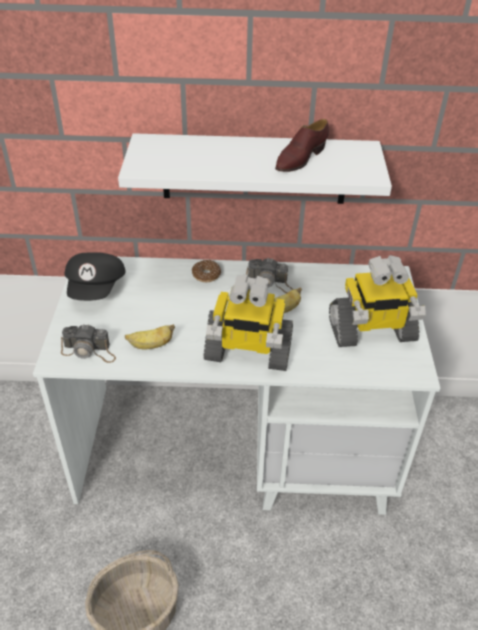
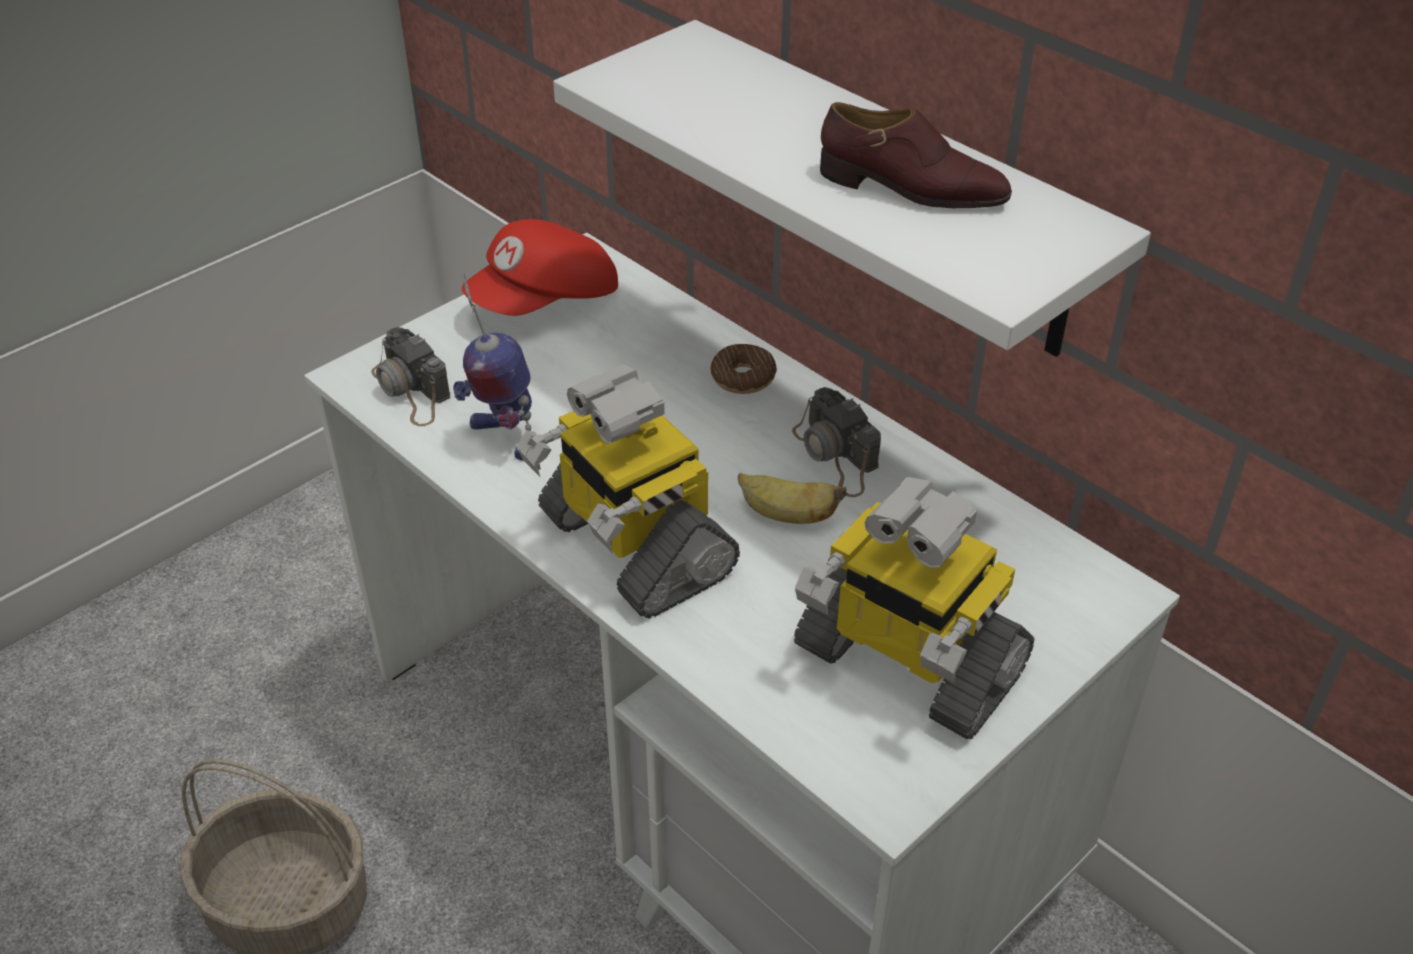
camera: 45 degrees right, 0 degrees up
black cap [65,252,126,301] -> red cap [462,219,618,316]
banana [125,324,175,349] -> toy robot [453,273,532,461]
brown shoe [275,119,329,172] -> brown shoe turned 150 degrees counterclockwise [820,102,1012,208]

